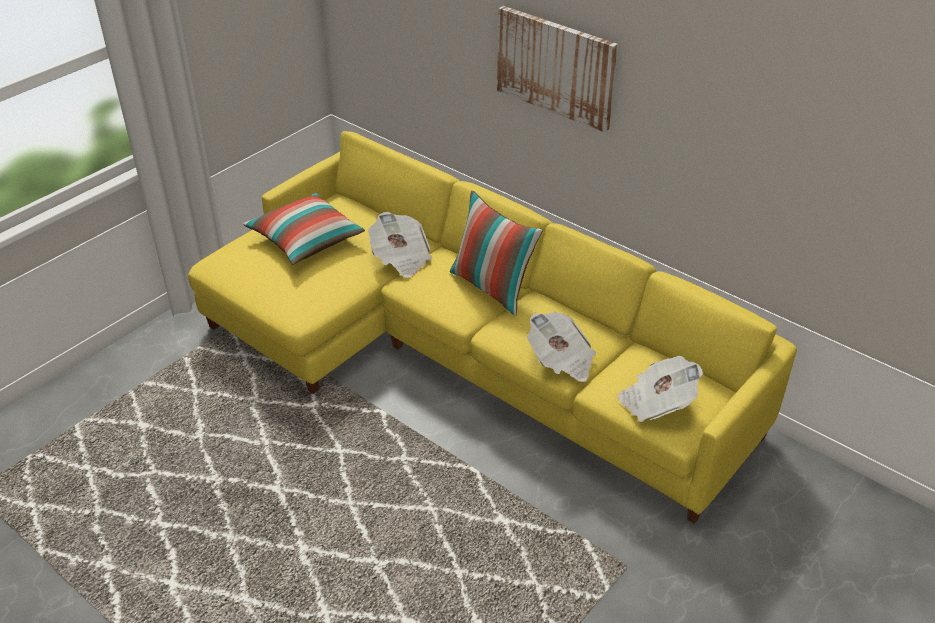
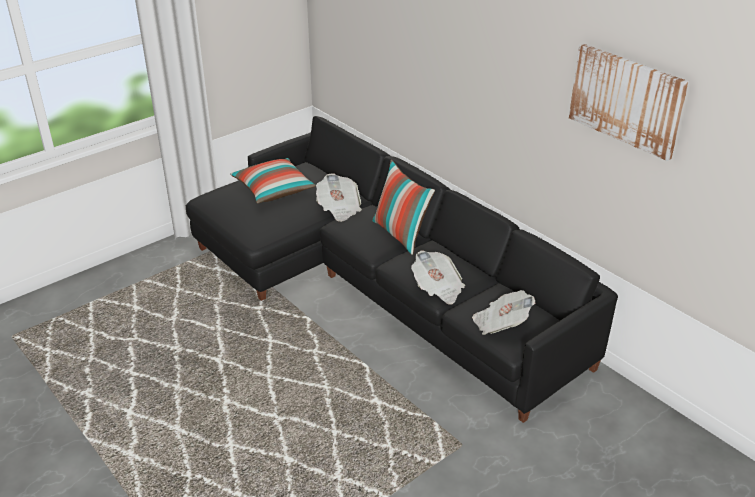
camera: 10 degrees right, 5 degrees down
yellow sofa [188,131,797,524] -> black sofa [186,116,618,423]
picture [497,6,618,133] -> picture moved to [569,44,689,161]

